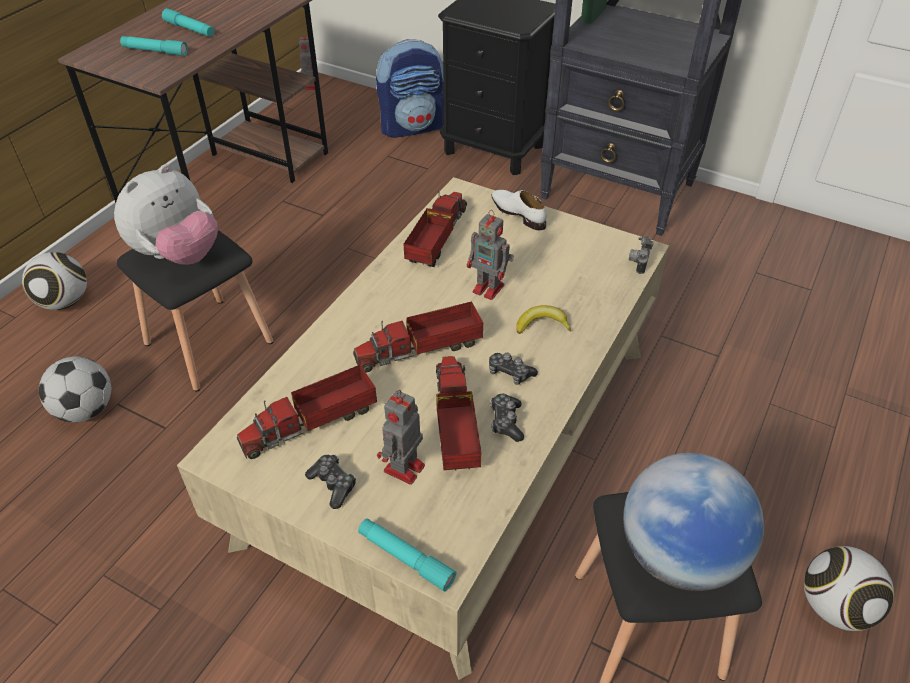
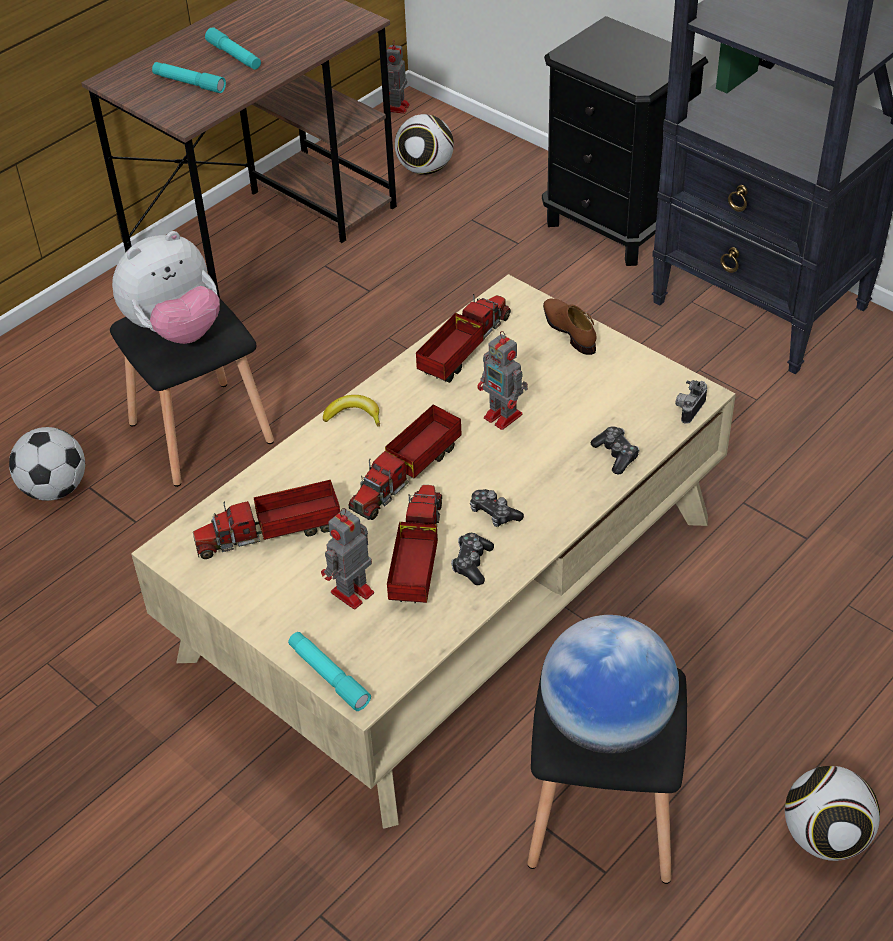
camera: 15 degrees right, 0 degrees up
football [22,252,87,310] -> football moved to [395,114,454,175]
game controller [305,455,356,509] -> game controller moved to [590,426,639,474]
toy truck [353,301,483,373] -> toy truck turned 45 degrees counterclockwise [349,404,461,520]
backpack [376,39,444,138] -> none
white shoe [492,190,547,230] -> brown shoe [543,298,596,355]
banana [516,305,572,334] -> banana moved to [323,395,380,427]

